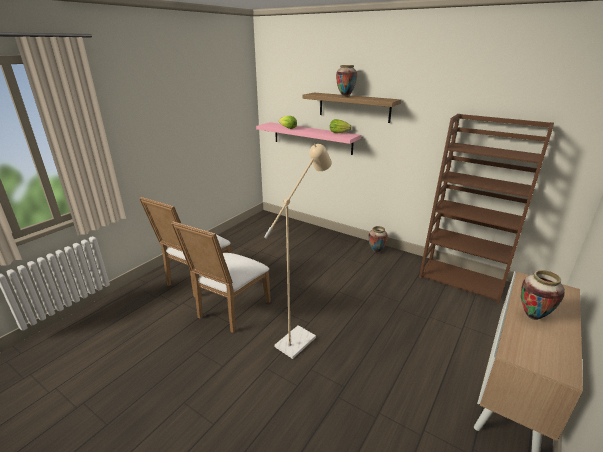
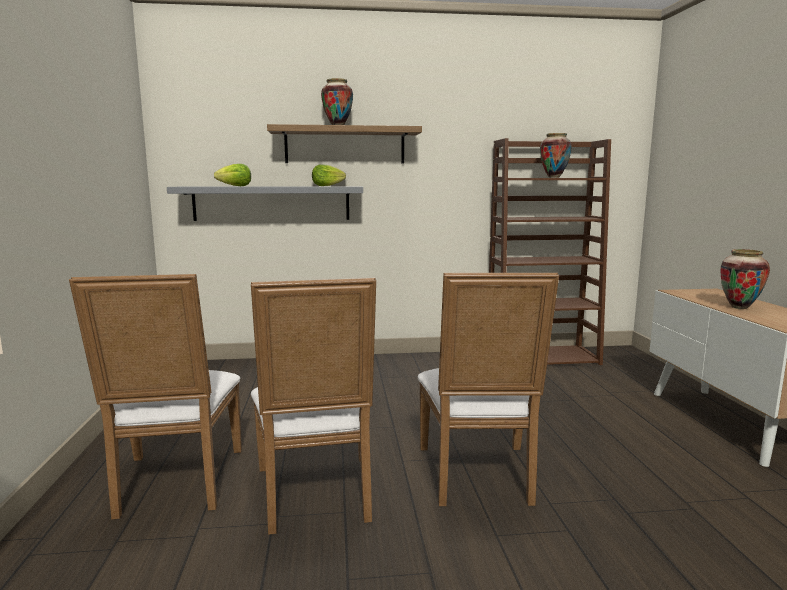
camera: 40 degrees left, 15 degrees down
pink shelf [256,122,361,155] -> grey shelf [167,186,363,221]
beige floor lamp [264,144,332,359] -> white chair [418,273,559,506]
vase [369,226,388,253] -> vase moved to [540,133,572,178]

